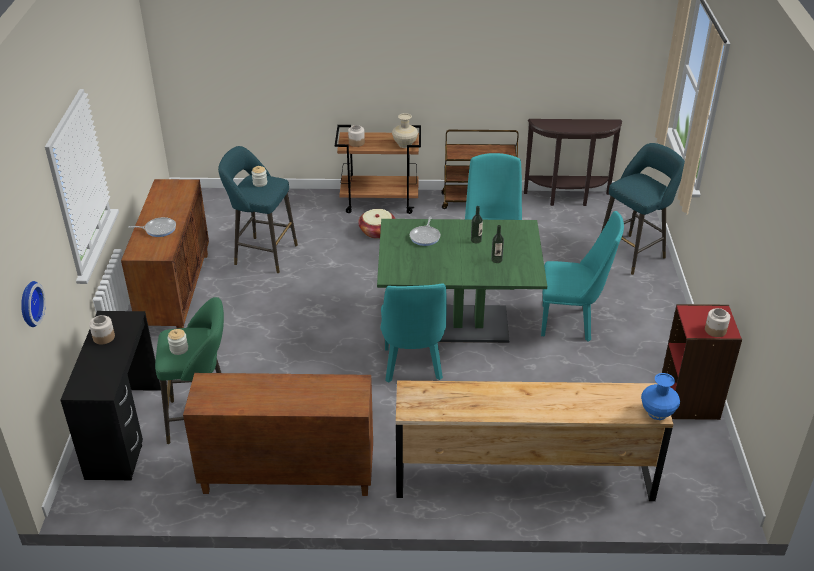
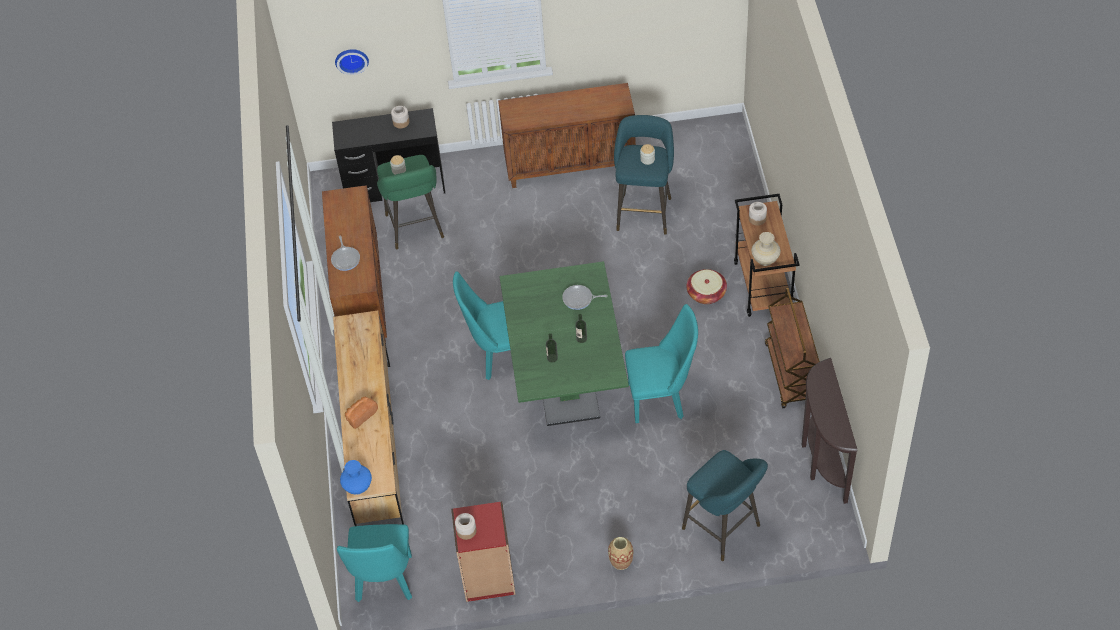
camera: 85 degrees right, 15 degrees up
frying pan [129,217,176,237] -> frying pan moved to [331,235,360,271]
turquoise chair [541,211,624,342] -> turquoise chair moved to [337,524,412,602]
none -> bread [345,397,378,429]
none -> vase [608,537,633,570]

